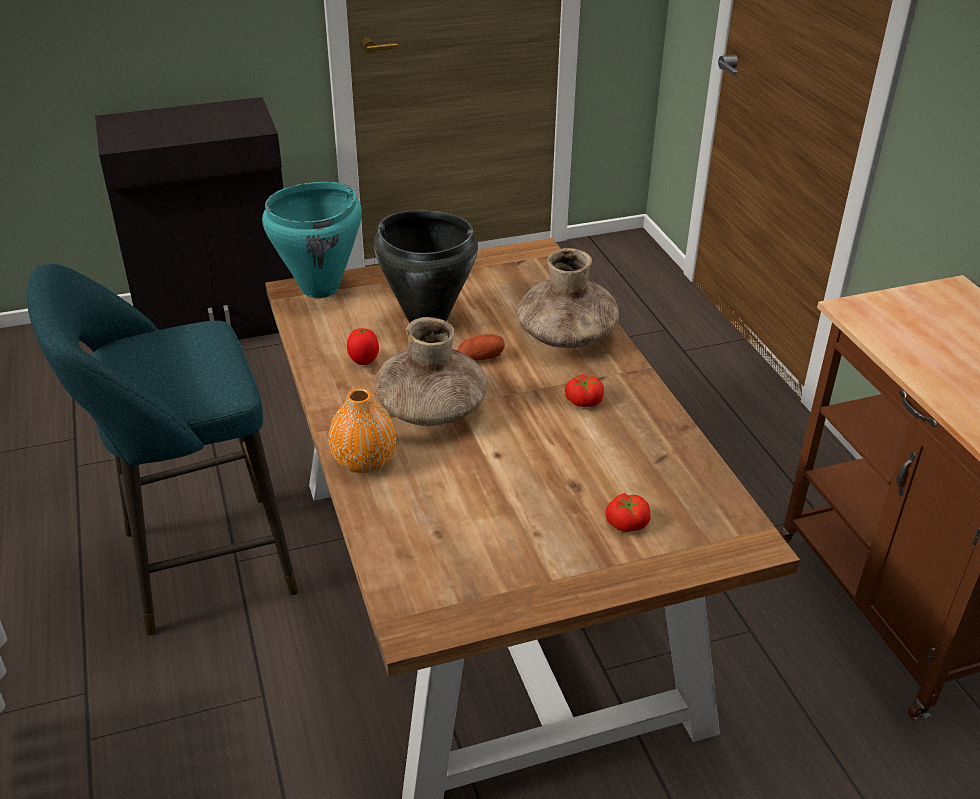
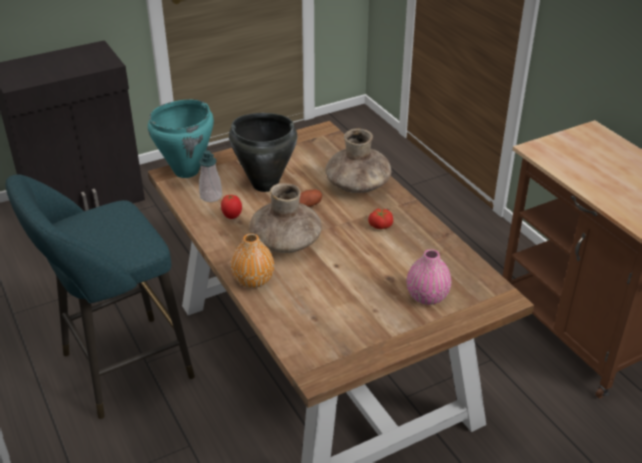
camera: 10 degrees left, 0 degrees up
tomato [605,493,650,532] -> pink vase [406,249,451,305]
none -> soap dispenser [199,150,222,202]

